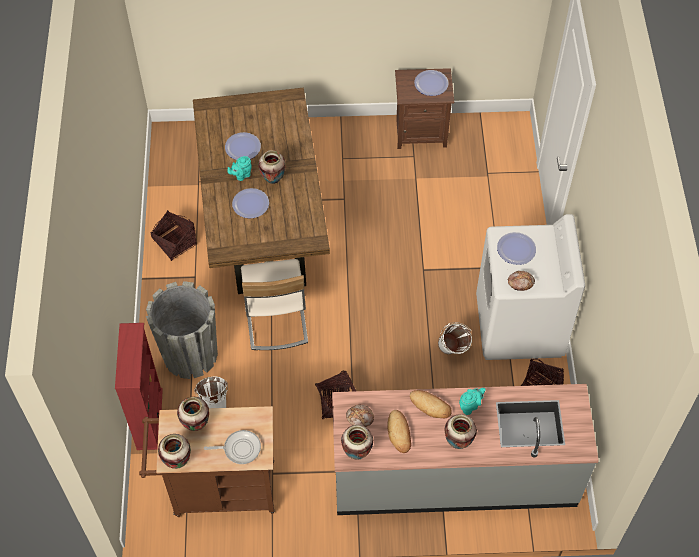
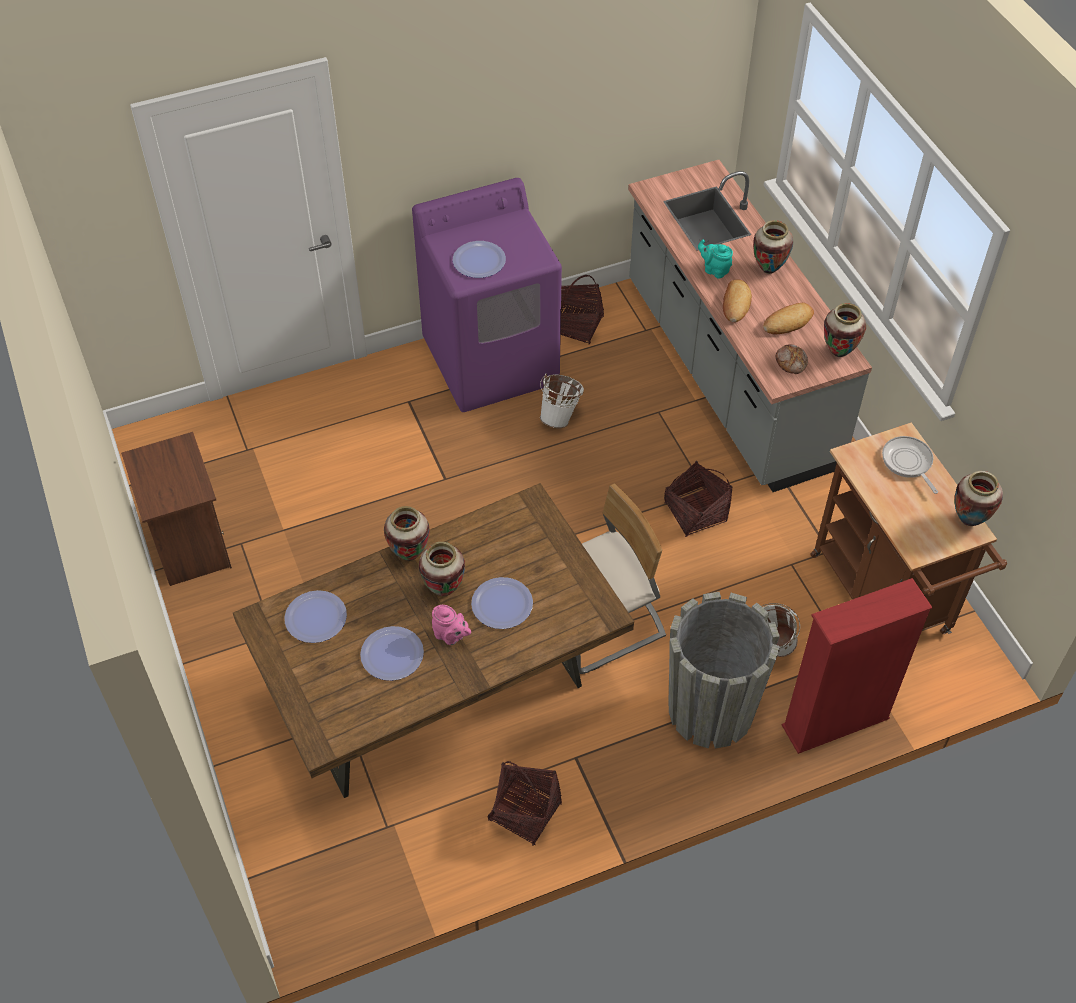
camera: 110 degrees left, 5 degrees down
vase [177,397,209,431] -> vase moved to [384,506,430,561]
turquoise teapot [228,156,252,181] -> pink teapot [432,605,471,645]
plate [414,70,449,96] -> plate moved to [284,590,347,643]
white washing machine [476,214,585,360] -> purple washing machine [412,178,562,412]
bread [508,271,535,291] -> none

